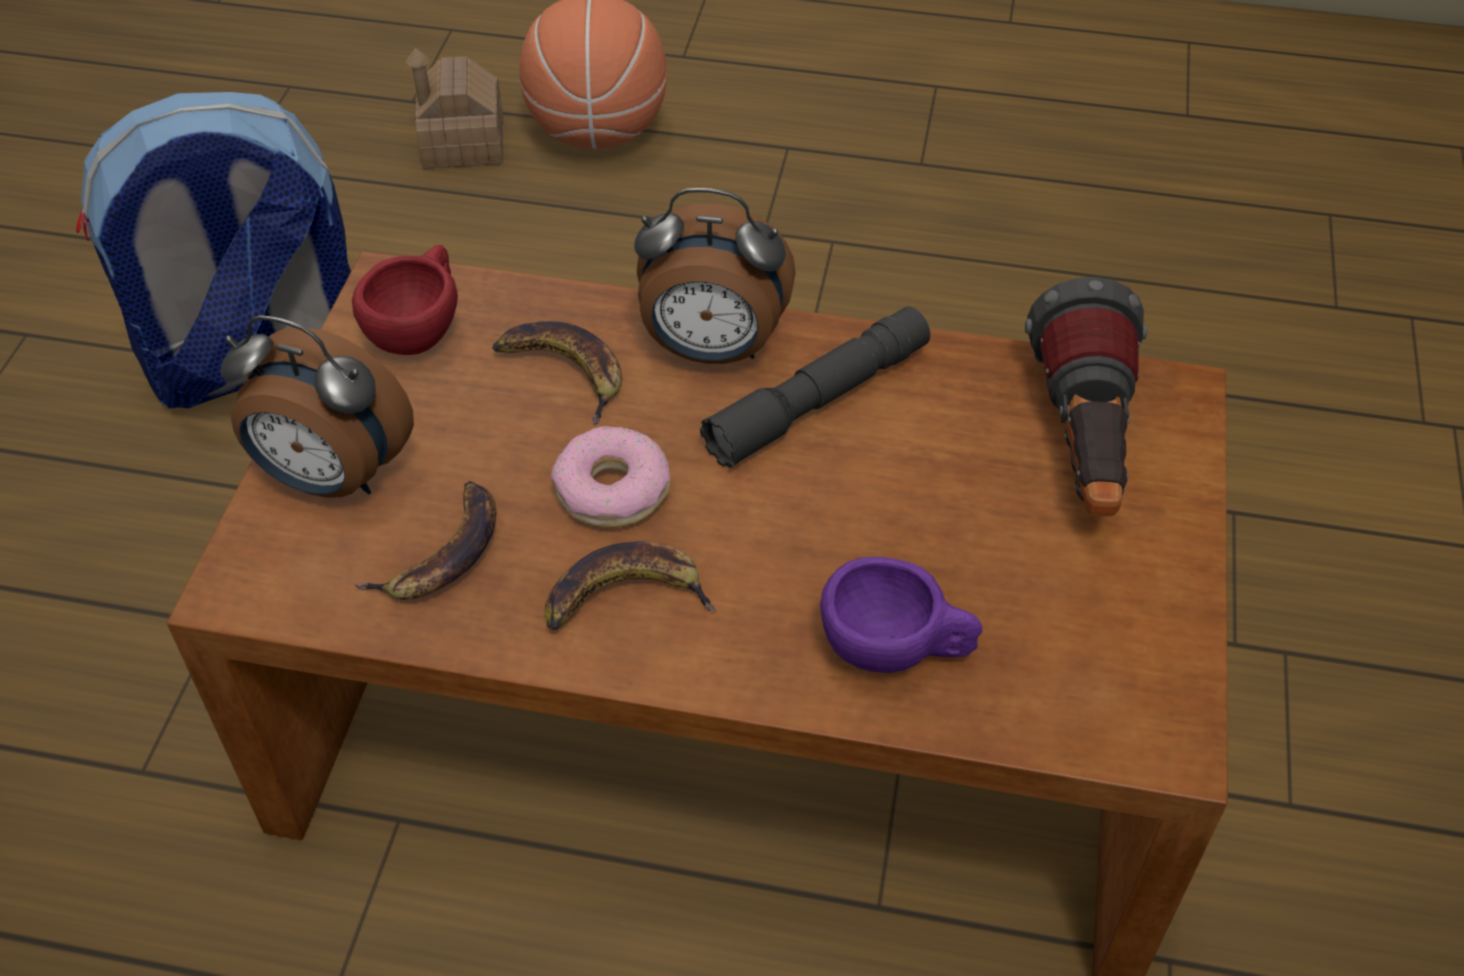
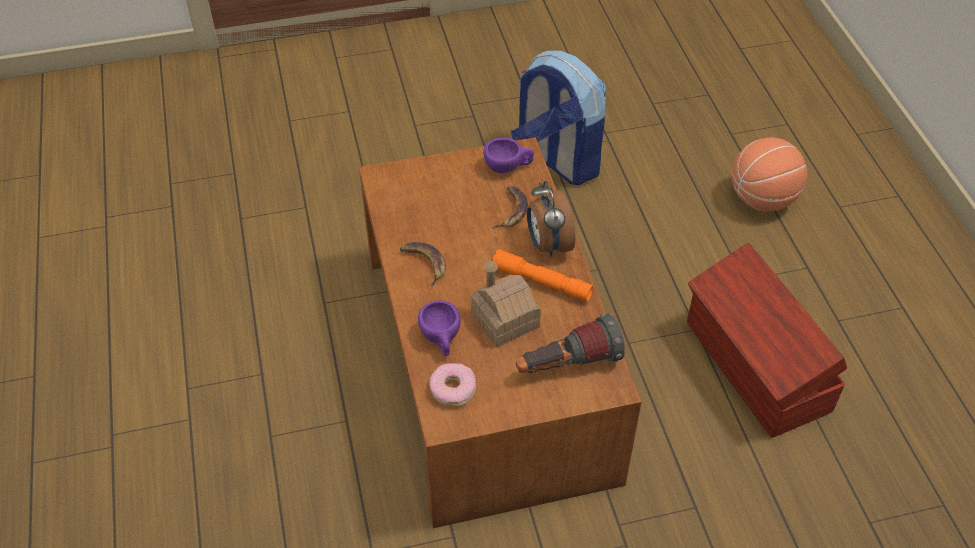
camera: 65 degrees right, 0 degrees up
alarm clock [220,315,414,498] -> none
red cup [352,245,458,355] -> purple cup [483,138,534,173]
banana [355,481,496,600] -> none
toy house [406,48,503,169] -> toy house moved to [471,261,541,347]
donut [551,426,671,528] -> donut moved to [429,363,476,407]
grey flashlight [700,306,930,468] -> orange flashlight [493,249,593,302]
none -> brown storage box [687,243,847,438]

